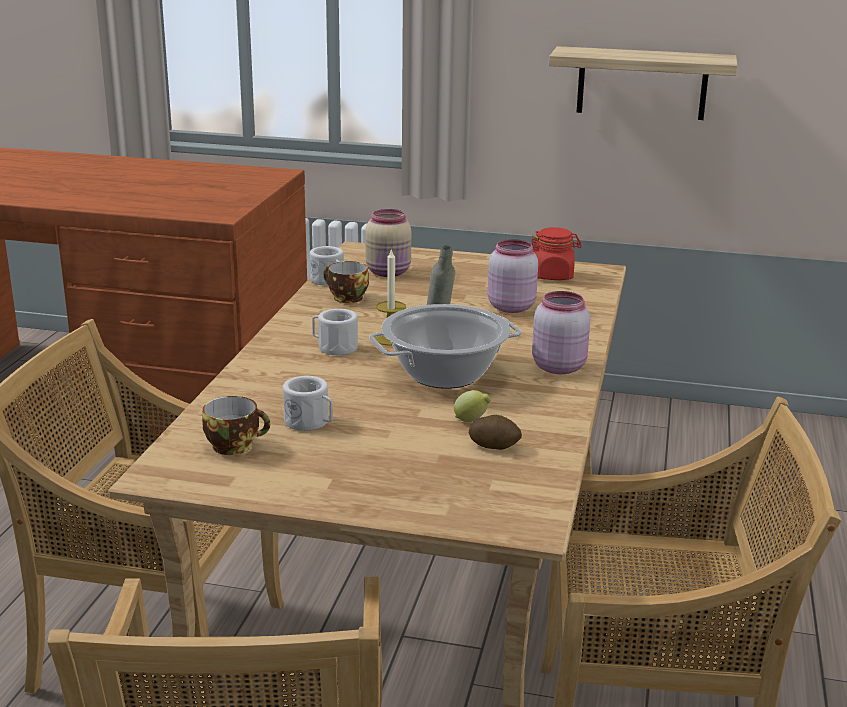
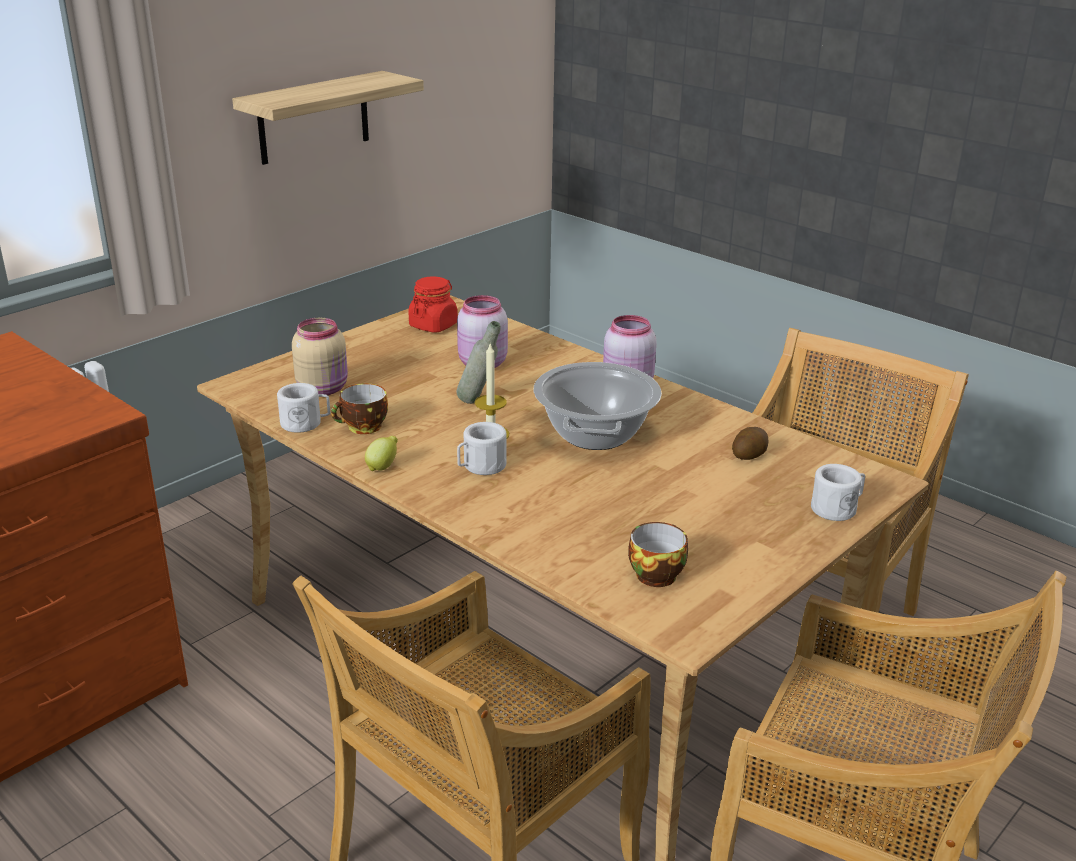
camera: 60 degrees left, 5 degrees up
white mug [283,376,333,431] -> white mug moved to [811,464,865,521]
lemon [454,390,491,422] -> lemon moved to [365,436,398,471]

